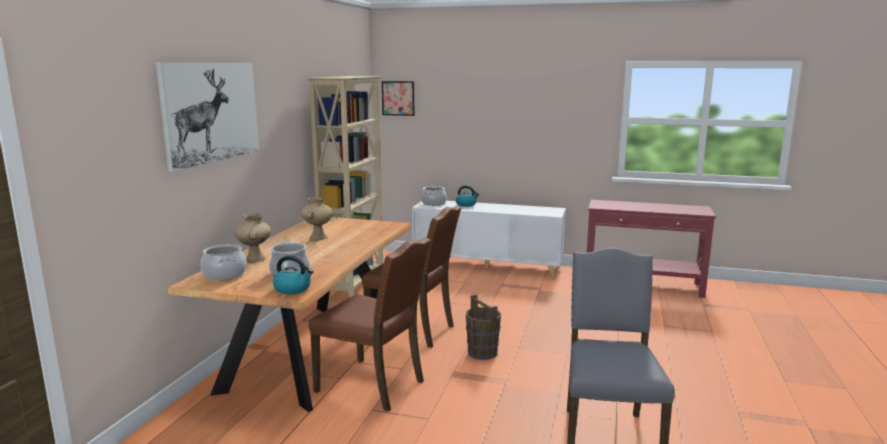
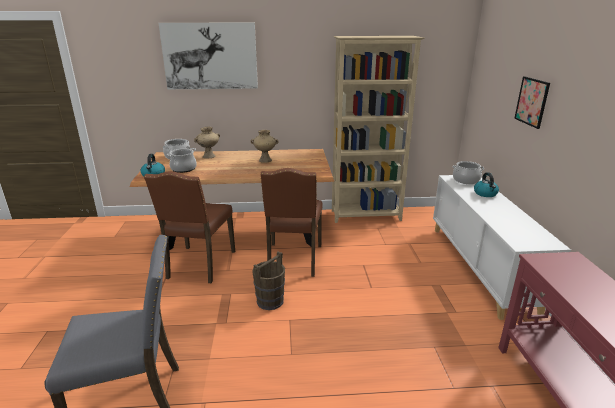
camera: 70 degrees right, 10 degrees up
picture [382,81,415,116] -> picture moved to [514,76,550,129]

